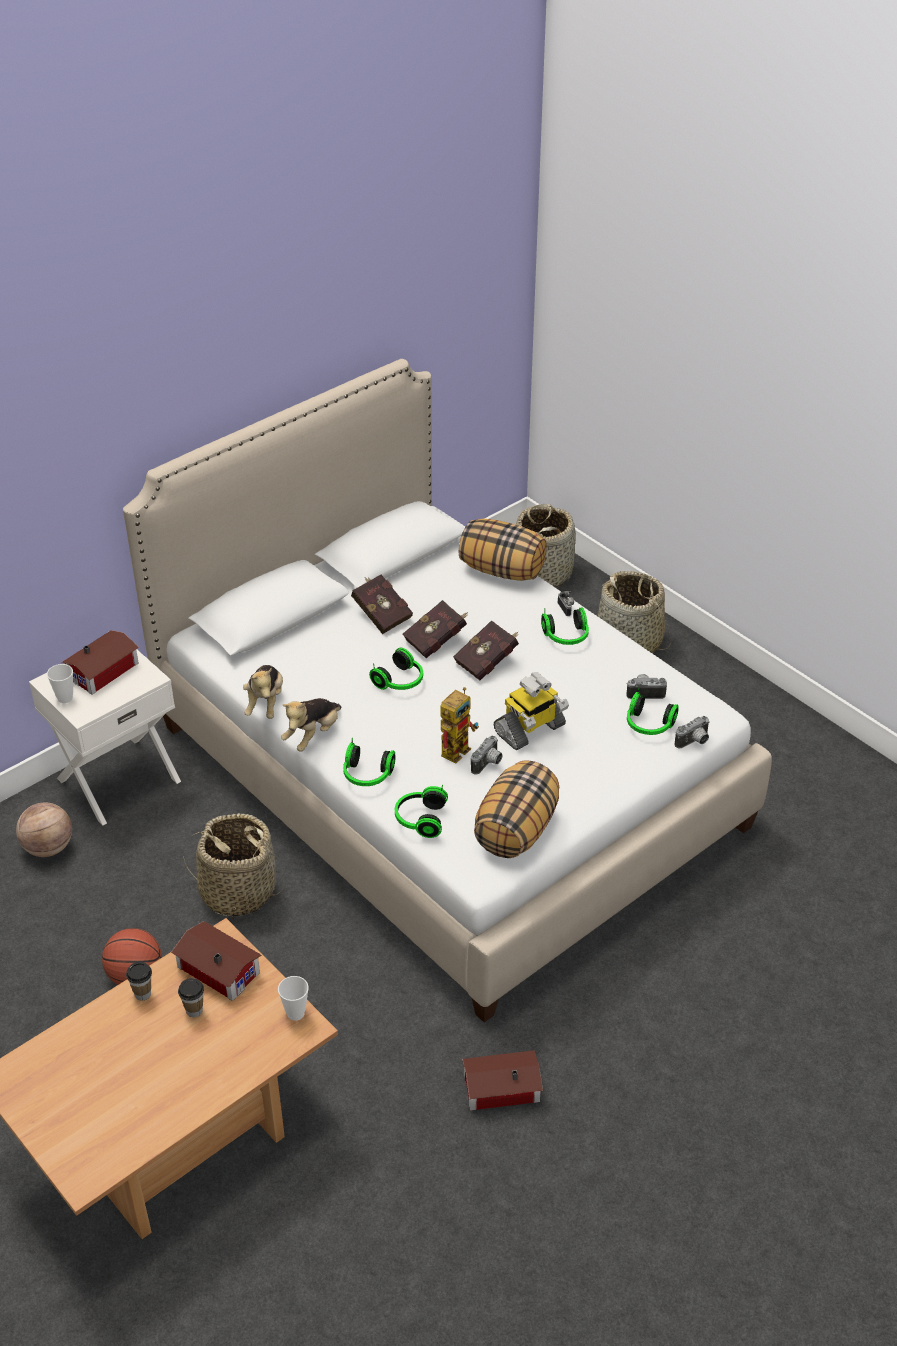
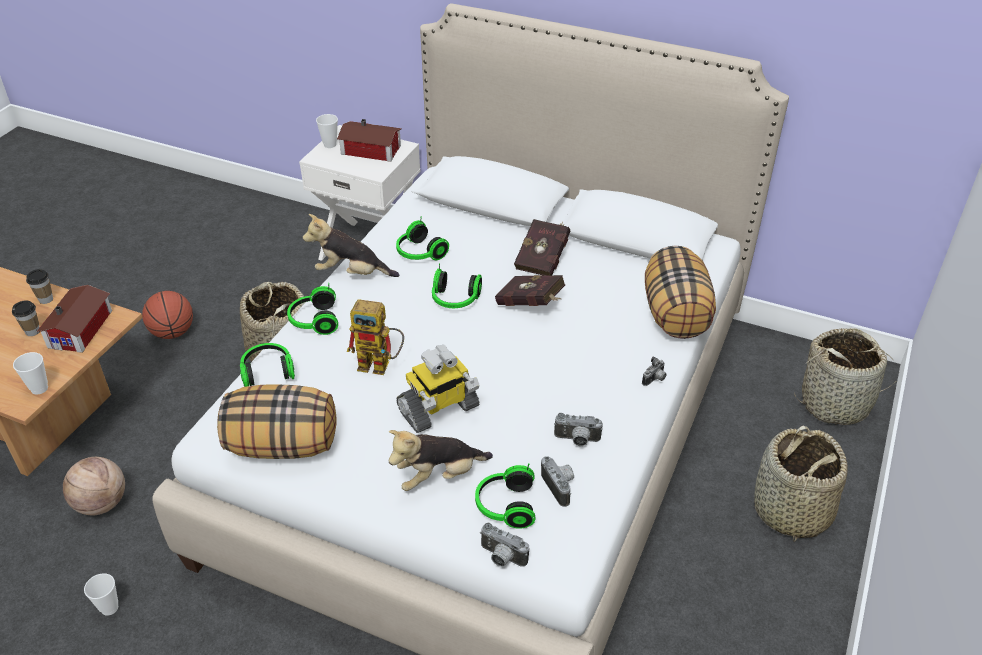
camera: 65 degrees right, 0 degrees up
basketball [16,803,72,857] -> basketball moved to [63,457,125,515]
plush toy [243,665,283,719] -> plush toy moved to [388,430,493,491]
red book [453,620,519,680] -> none
toy house [462,1050,543,1111] -> cup [84,573,118,616]
camera [471,735,502,775] -> camera moved to [554,413,603,446]
toy robot [494,672,569,750] -> toy robot turned 60 degrees counterclockwise [396,345,479,433]
headphones [541,608,589,645] -> headphones moved to [396,216,449,260]

